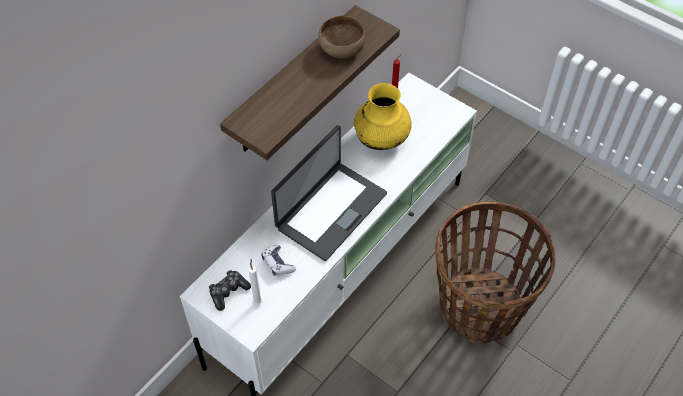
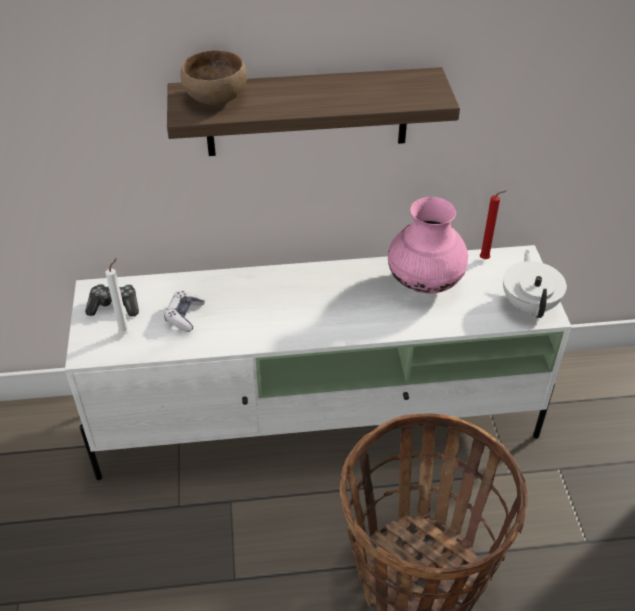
camera: 45 degrees right, 10 degrees down
laptop [271,125,387,261] -> none
brown bowl [318,16,366,59] -> brown bowl moved to [181,50,247,105]
yellow vase [354,83,412,150] -> pink vase [388,197,468,294]
none -> white teapot [503,250,567,318]

